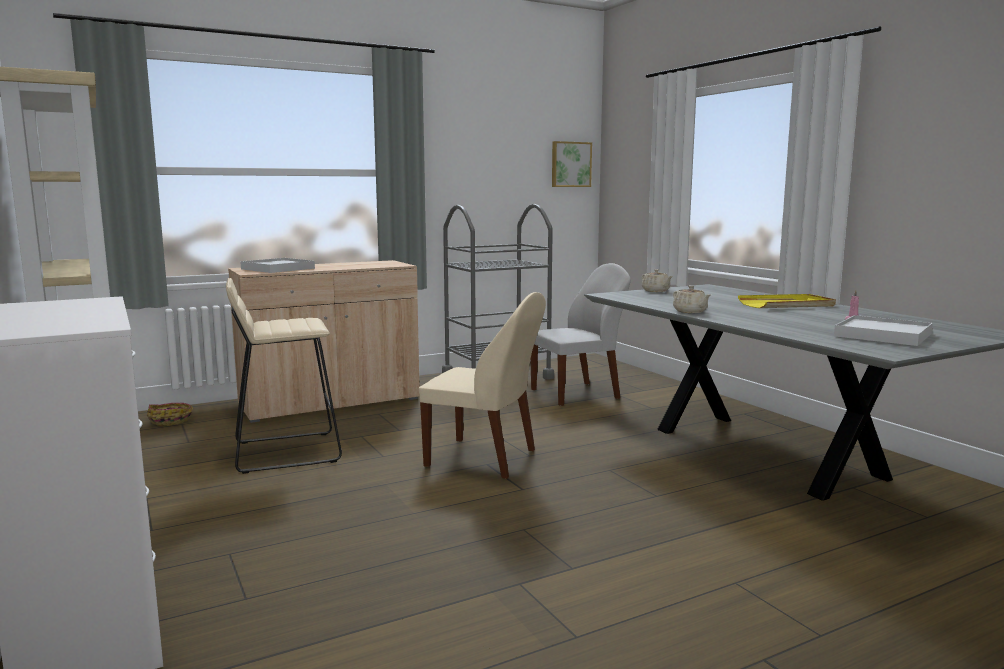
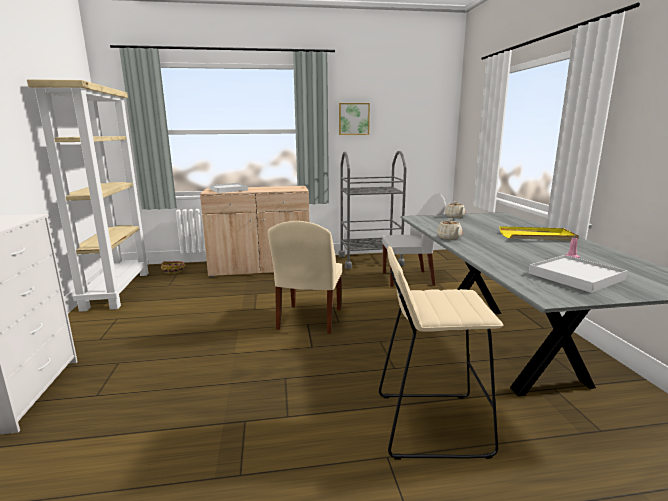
camera: 20 degrees right, 5 degrees up
beige stool [226,278,342,474] -> beige stool moved to [379,246,503,460]
beige chair [419,292,546,479] -> beige chair turned 60 degrees clockwise [268,221,342,334]
picture [552,141,592,187] -> picture moved to [339,103,370,135]

